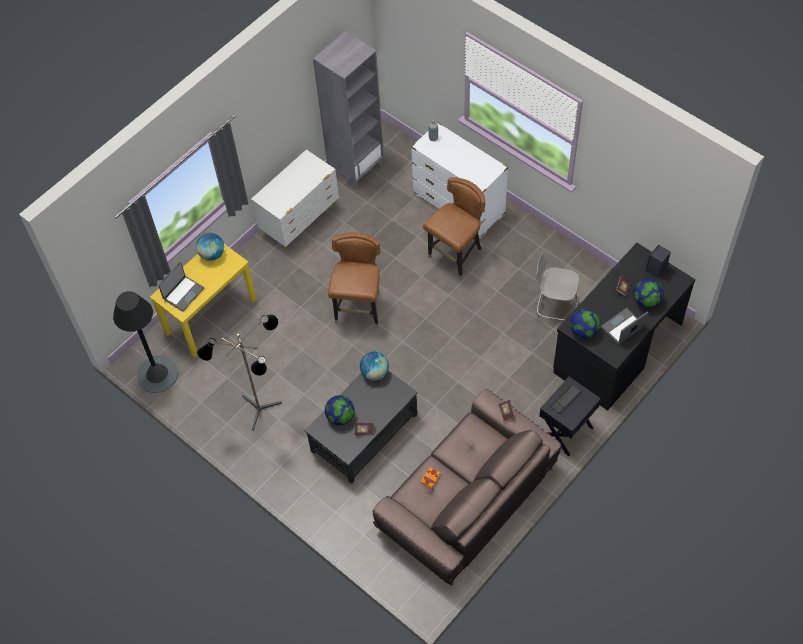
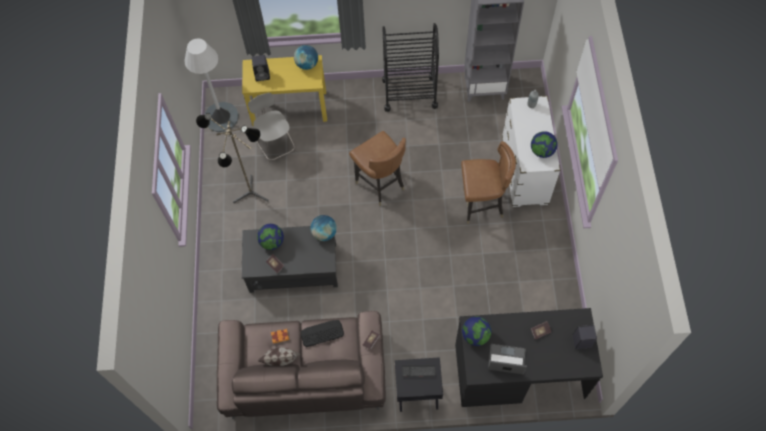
camera: 45 degrees right, 5 degrees up
black floor lamp [113,291,179,393] -> white floor lamp [185,38,239,132]
laptop [158,262,204,312] -> black speaker [252,55,270,81]
white dresser [251,149,339,250] -> black cart [382,23,439,112]
brown chair [328,232,381,327] -> brown chair turned 90 degrees clockwise [349,131,406,206]
grey chair [536,252,579,321] -> grey chair moved to [248,93,297,166]
globe [634,278,664,308] -> globe moved to [531,131,558,158]
none -> pillow [258,347,300,366]
none -> keyboard [301,320,344,347]

